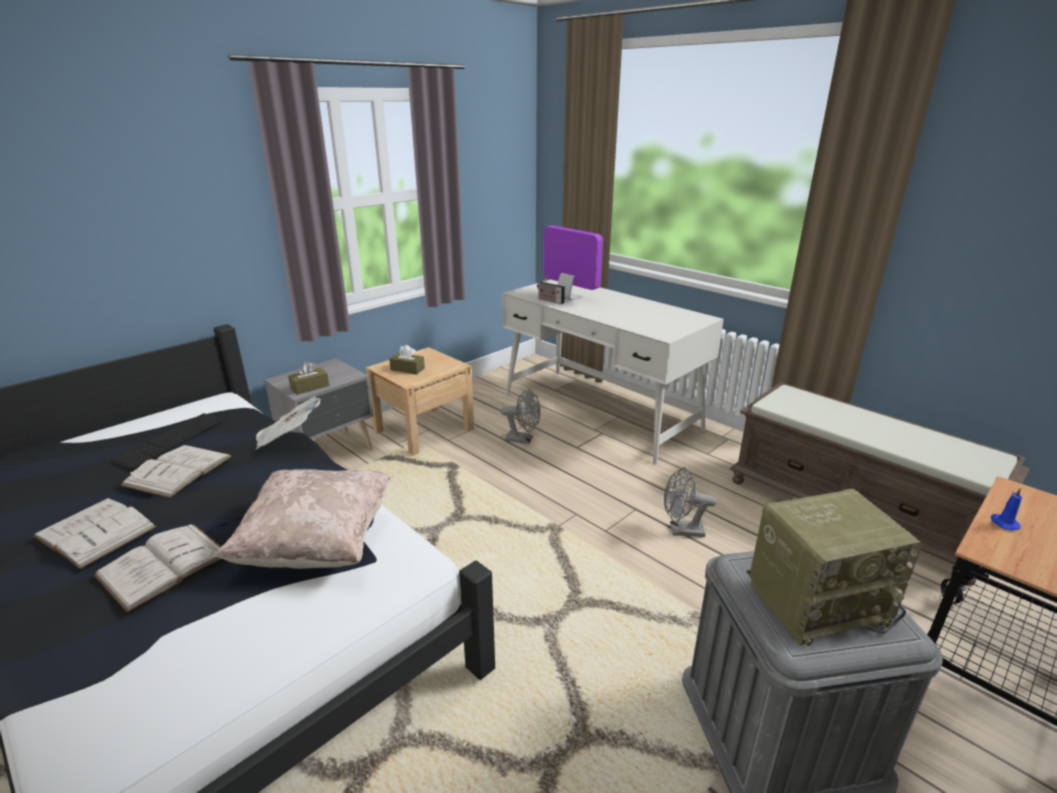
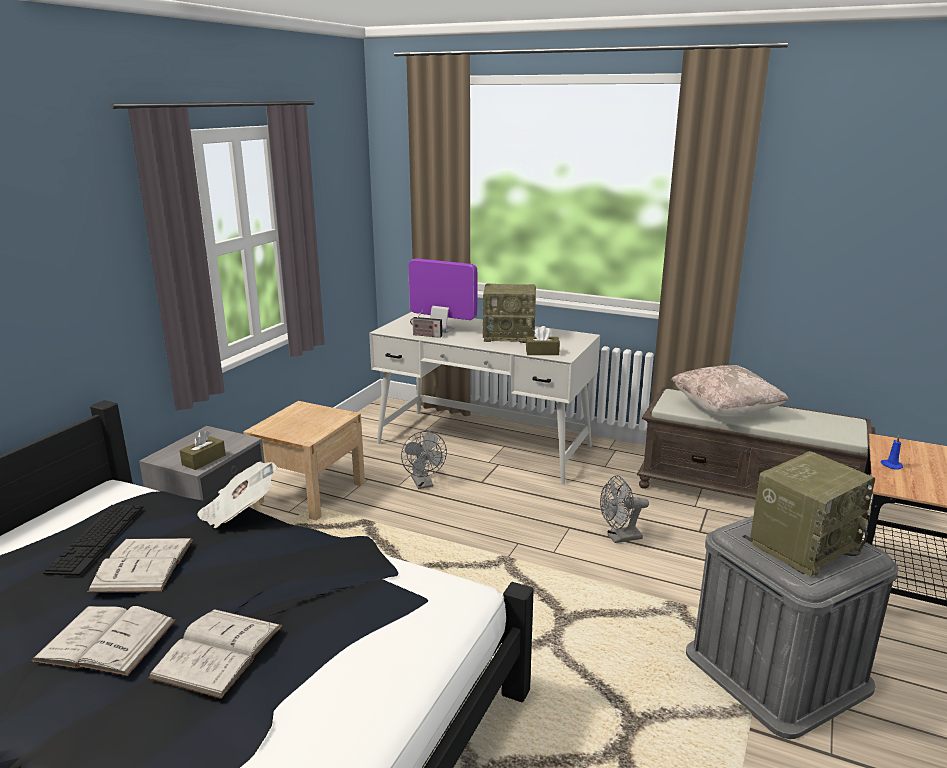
camera: 20 degrees left, 5 degrees down
beige pillow [215,469,392,569] -> beige pillow moved to [671,365,789,417]
brown tissue box [389,345,425,374] -> brown tissue box moved to [526,326,560,355]
grey fan [501,388,541,444] -> grey fan turned 75 degrees clockwise [401,431,447,489]
none -> radio [483,284,536,343]

